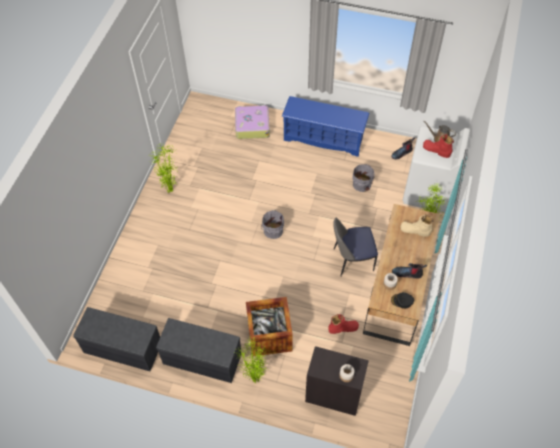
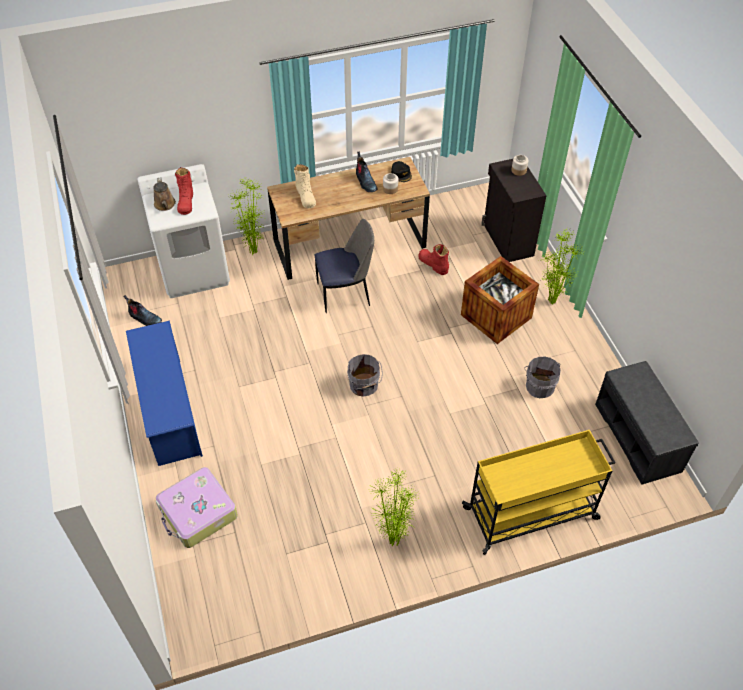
camera: 125 degrees left, 5 degrees down
grey bench [156,318,242,383] -> none
chair [333,218,378,277] -> chair turned 60 degrees counterclockwise [315,219,374,313]
grey bucket [353,164,375,192] -> grey bucket moved to [524,357,561,398]
none -> yellow cart [462,430,616,555]

